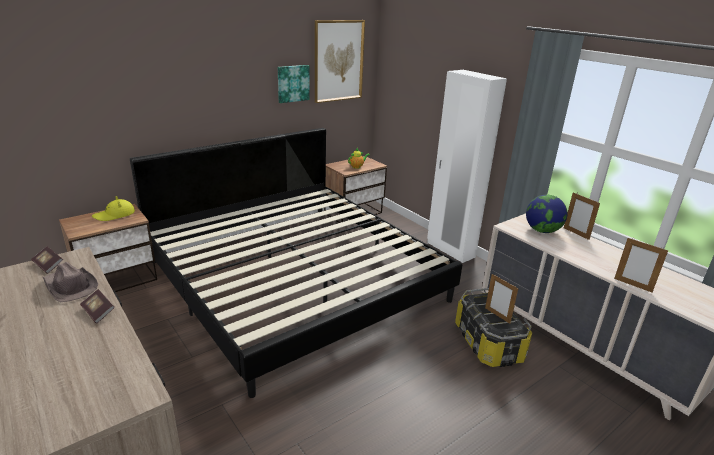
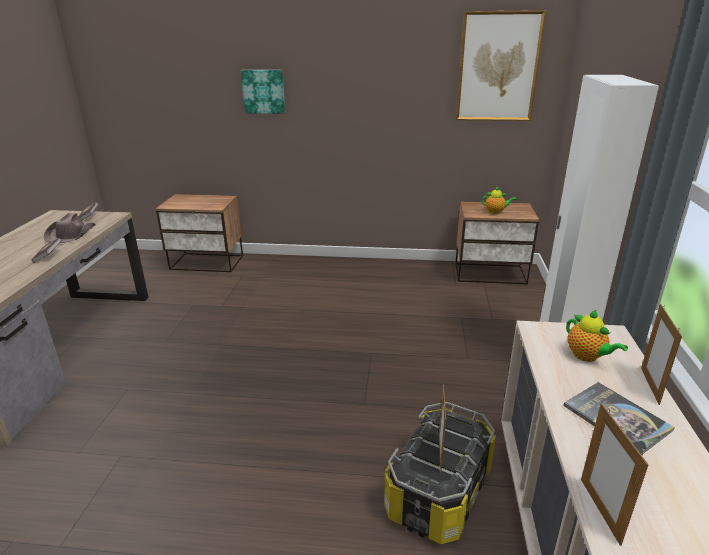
camera: 45 degrees right, 0 degrees up
yellow hat [92,196,135,221] -> none
bed [130,128,462,398] -> none
picture [278,65,310,103] -> picture moved to [241,70,285,114]
globe [526,195,567,233] -> teapot [566,310,628,362]
none -> book [563,382,675,455]

